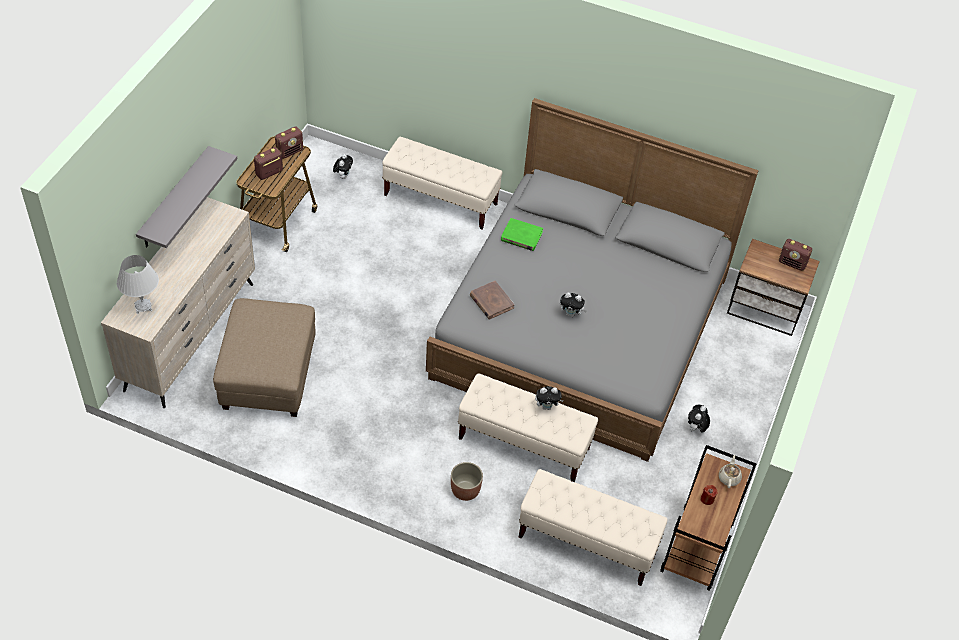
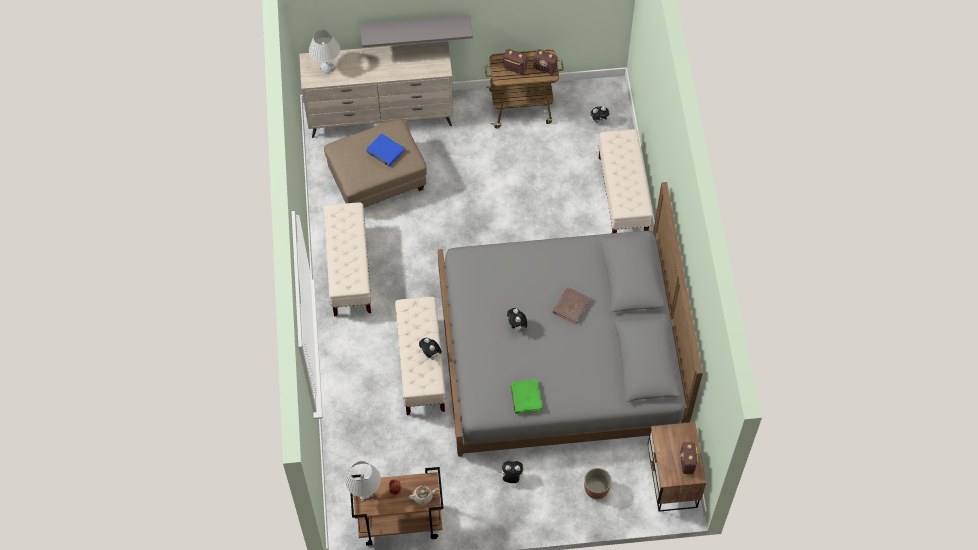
camera: 65 degrees right, 10 degrees up
planter [451,462,483,501] -> planter moved to [584,468,611,499]
brown book [470,281,515,320] -> brown book moved to [553,287,591,324]
green book [501,218,543,251] -> green book moved to [510,379,542,414]
beige bench [519,469,668,586] -> beige bench moved to [323,202,371,316]
none -> white table lamp [345,461,381,501]
none -> blue book [366,133,404,167]

